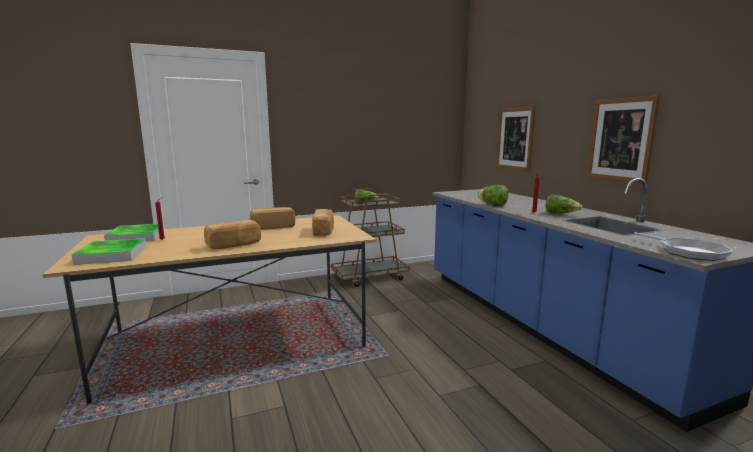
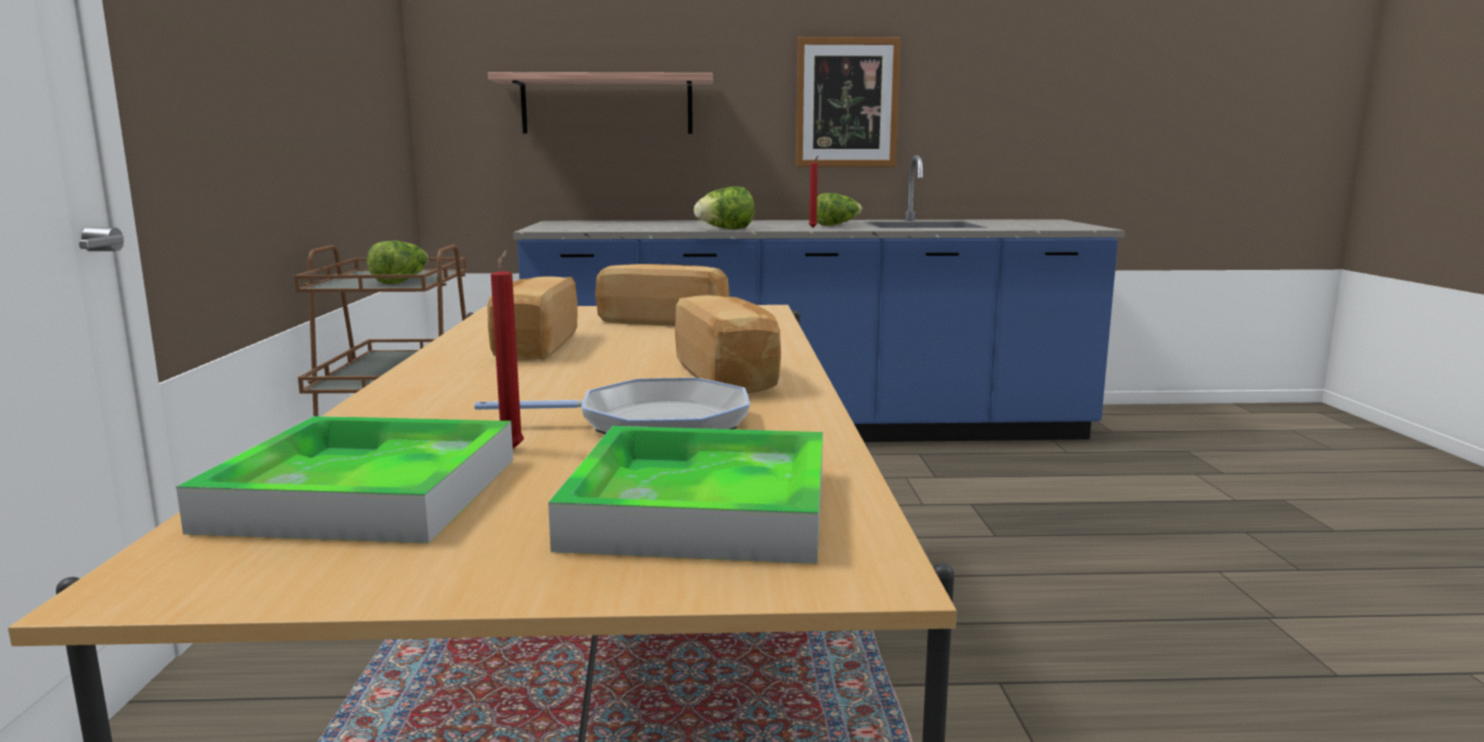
camera: 70 degrees left, 0 degrees up
picture [496,107,536,171] -> shelf [488,72,713,134]
frying pan [634,232,733,261] -> frying pan moved to [474,378,750,434]

